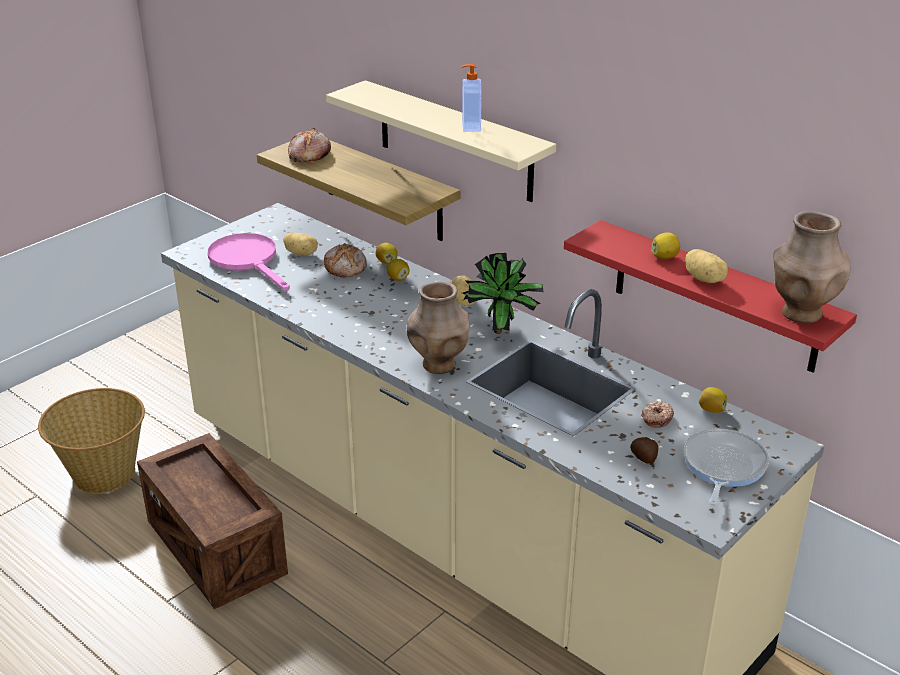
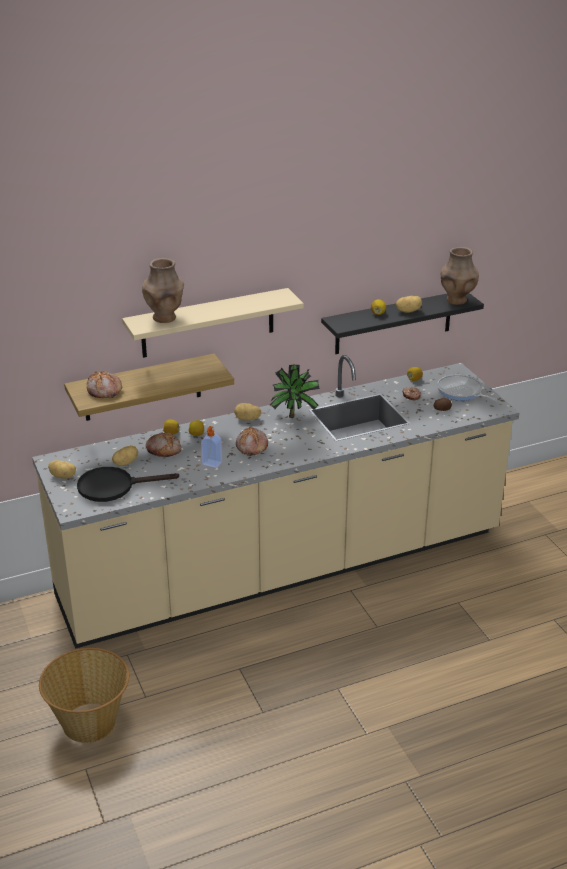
camera: 65 degrees left, 0 degrees up
crate [137,433,288,609] -> none
pink frying pan [208,233,290,291] -> black frying pan [77,467,179,502]
brown vase [407,281,469,374] -> brown vase moved to [142,258,184,323]
soap dispenser [461,64,482,132] -> soap dispenser moved to [201,426,222,468]
red shelf [564,220,857,373] -> black shelf [321,293,484,354]
none -> potato [48,460,76,479]
none -> bread [236,427,268,456]

